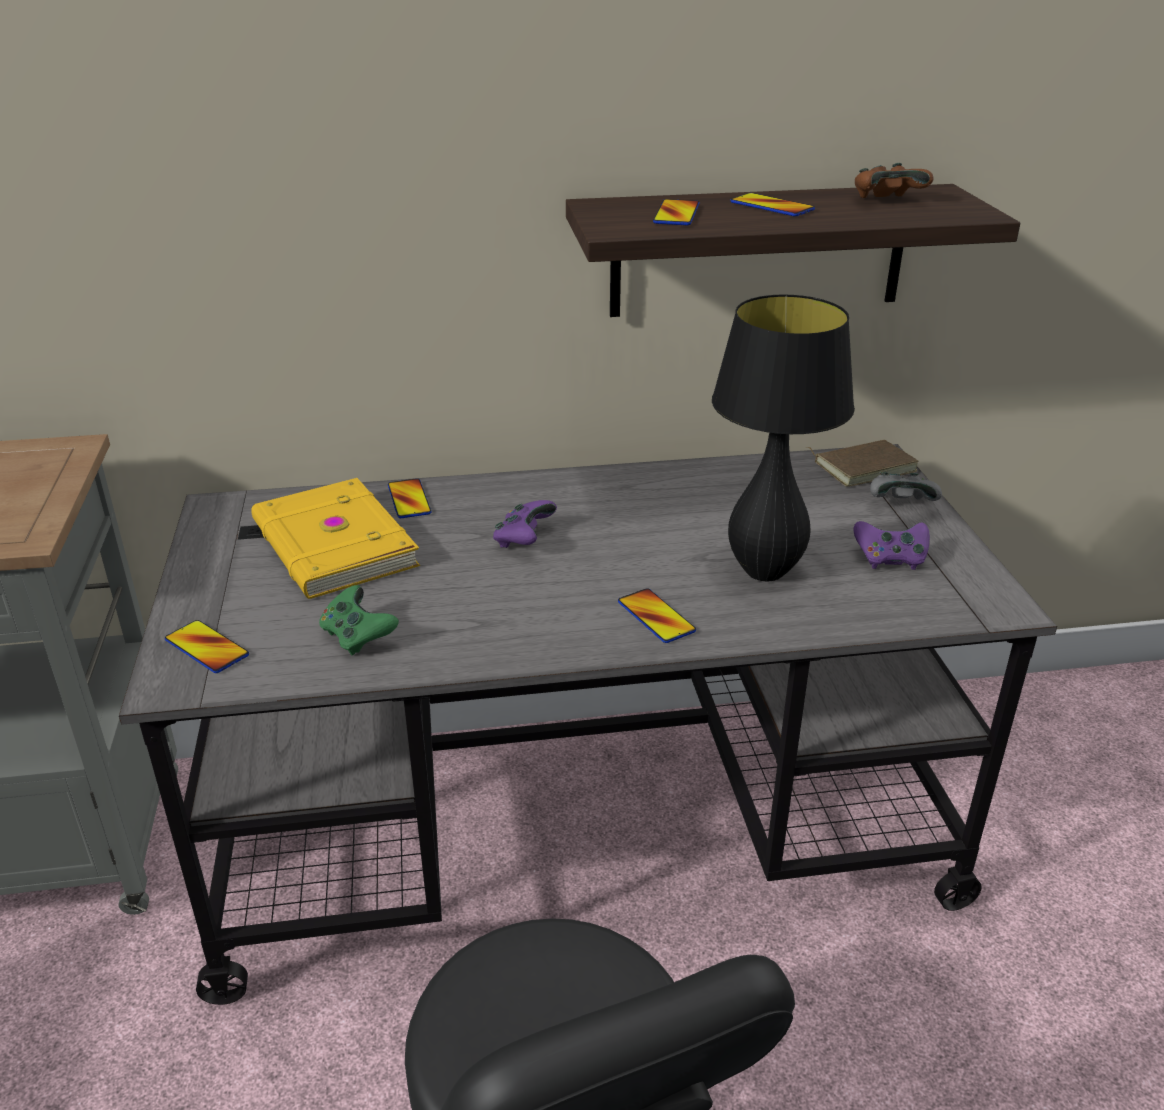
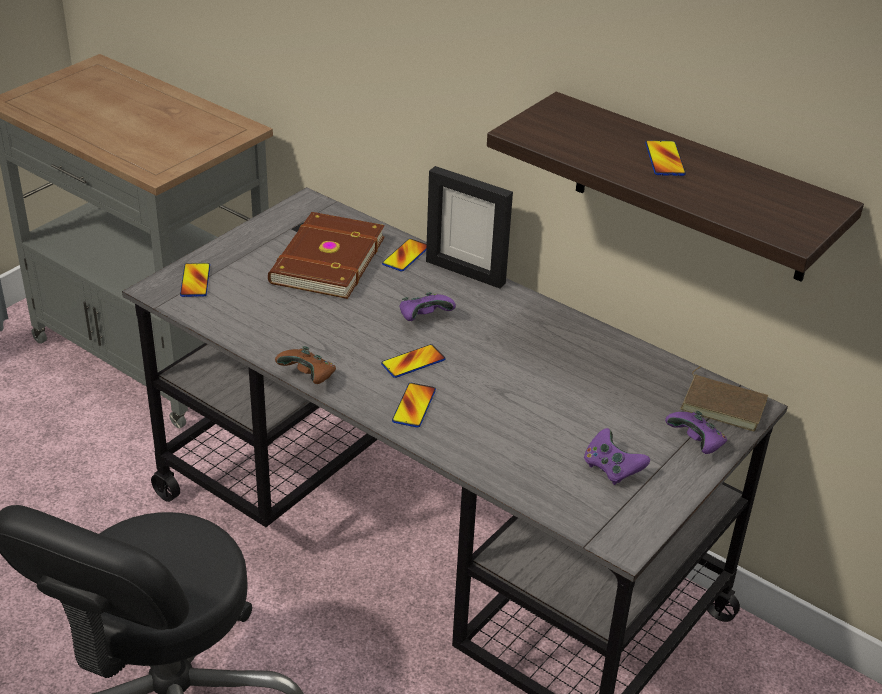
camera: 45 degrees right, 5 degrees up
yellow book [251,478,421,599] -> brown book [268,212,385,299]
green game controller [319,585,399,655] -> none
phone [653,199,699,225] -> phone moved to [381,344,446,378]
black table lamp [712,295,855,581] -> none
brown game controller [855,163,934,198] -> brown game controller moved to [275,346,336,384]
grey game controller [870,472,942,501] -> purple game controller [665,410,727,454]
none -> picture frame [426,166,513,289]

